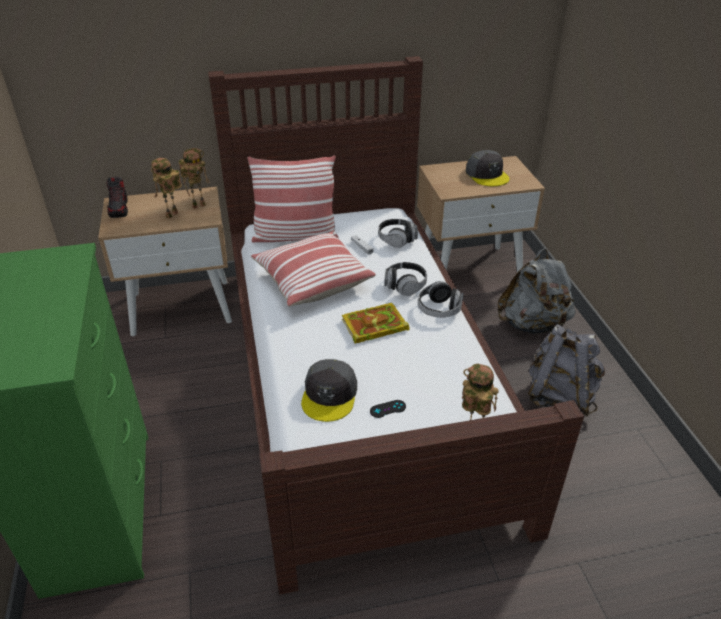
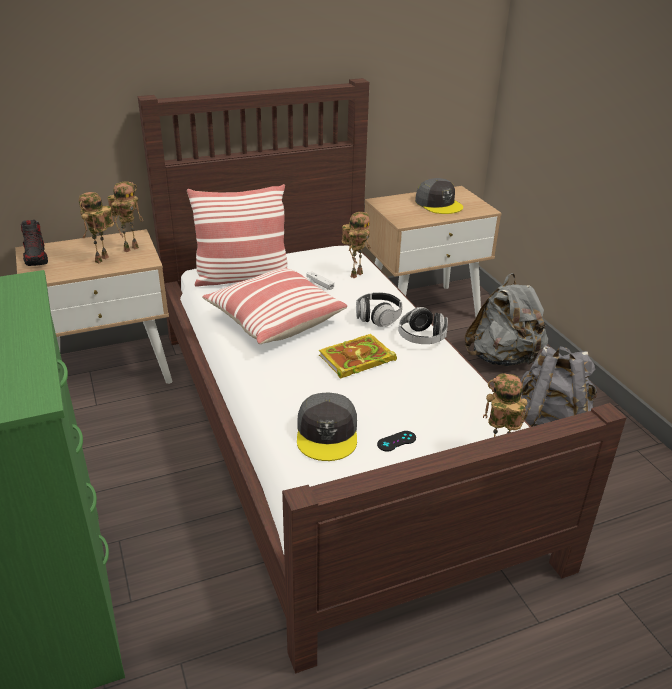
camera: 10 degrees left, 5 degrees down
headphones [378,219,418,248] -> toy robot [342,212,371,278]

